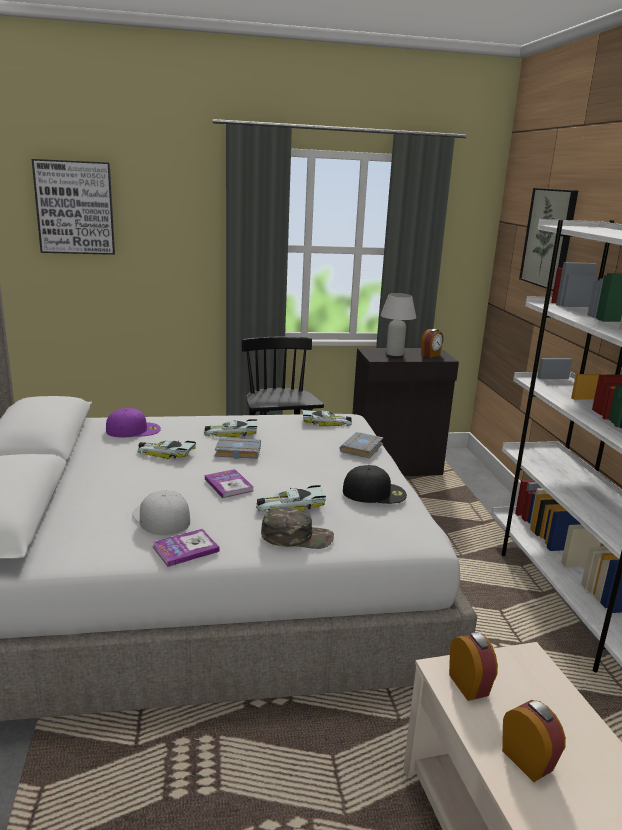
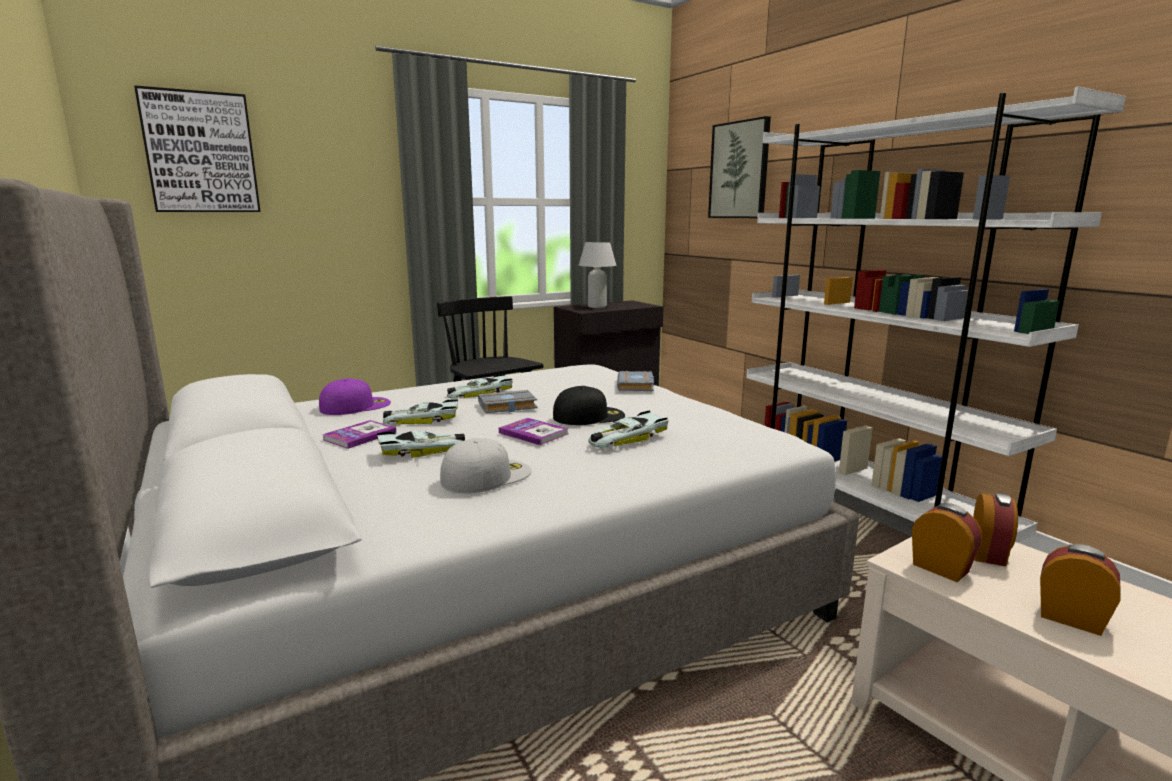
camera: 20 degrees left, 5 degrees down
white cap [132,490,190,536] -> white cap turned 105 degrees clockwise [440,438,532,494]
book [152,529,219,567] -> book moved to [322,420,396,449]
green cap [261,507,334,549] -> none
toy car [303,409,352,426] -> toy car moved to [377,431,465,458]
black cap [343,465,407,504] -> black cap moved to [553,386,625,425]
alarm clock [421,329,444,358] -> alarm clock moved to [973,493,1018,566]

